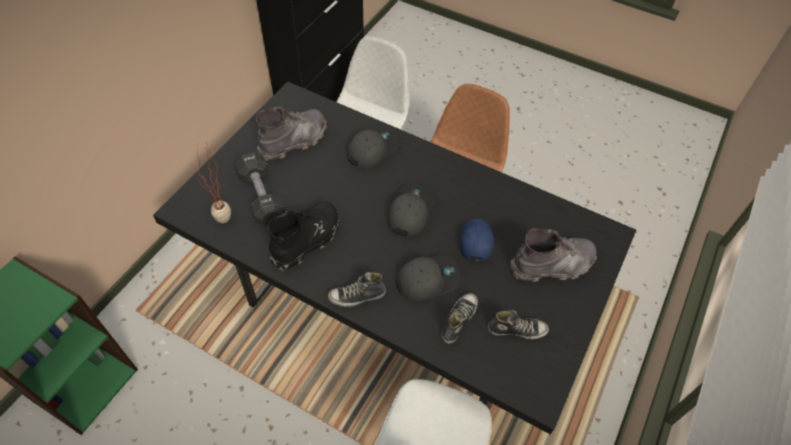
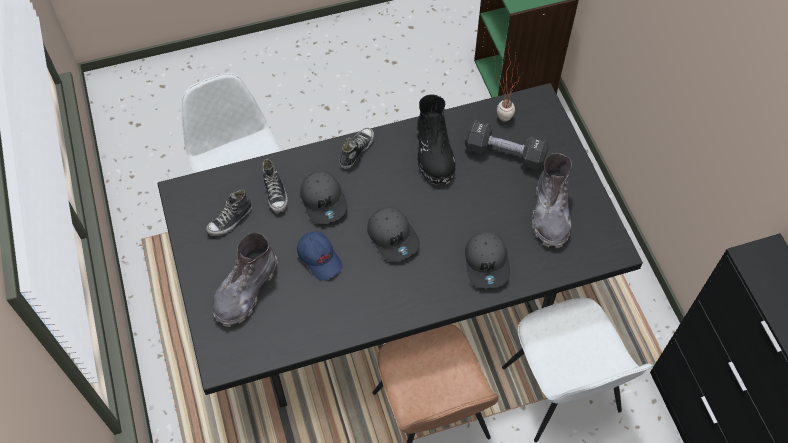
camera: 135 degrees right, 5 degrees up
grey cap [396,255,461,302] -> grey cap turned 45 degrees counterclockwise [300,171,347,224]

